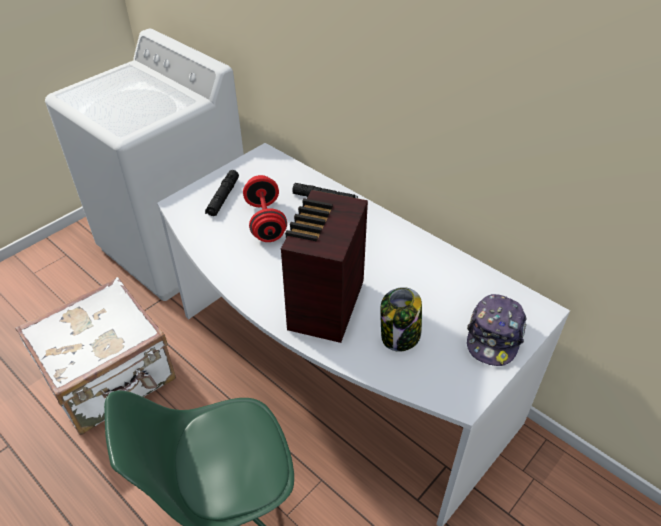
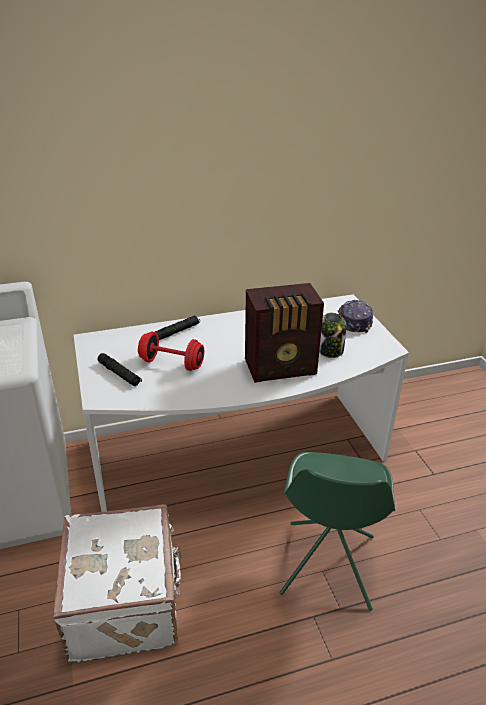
camera: 60 degrees left, 10 degrees down
radio [281,190,368,343] -> radio turned 60 degrees counterclockwise [245,283,324,383]
cap [467,294,527,366] -> cap turned 135 degrees counterclockwise [338,300,373,333]

